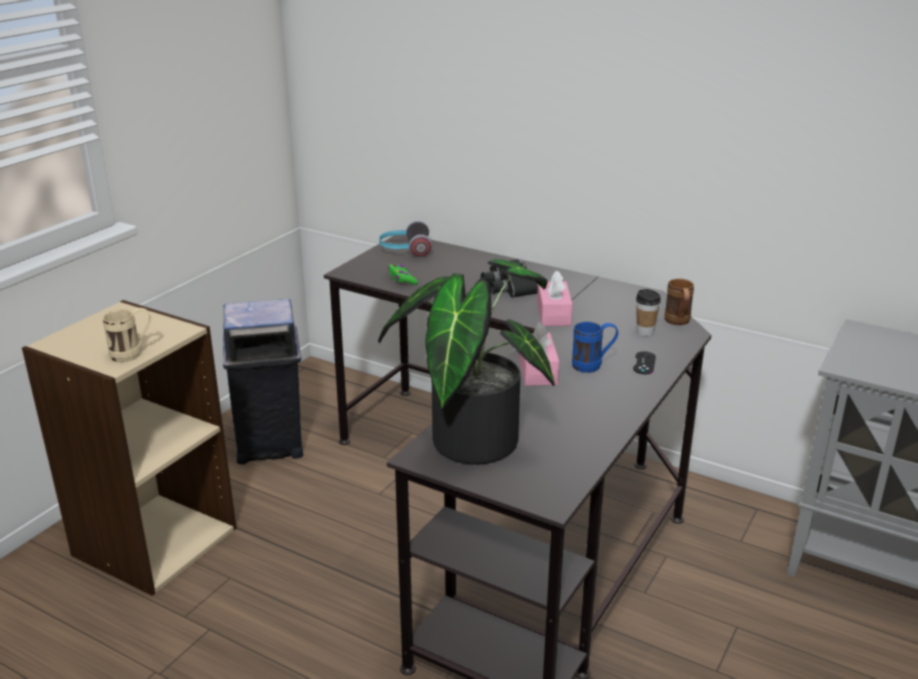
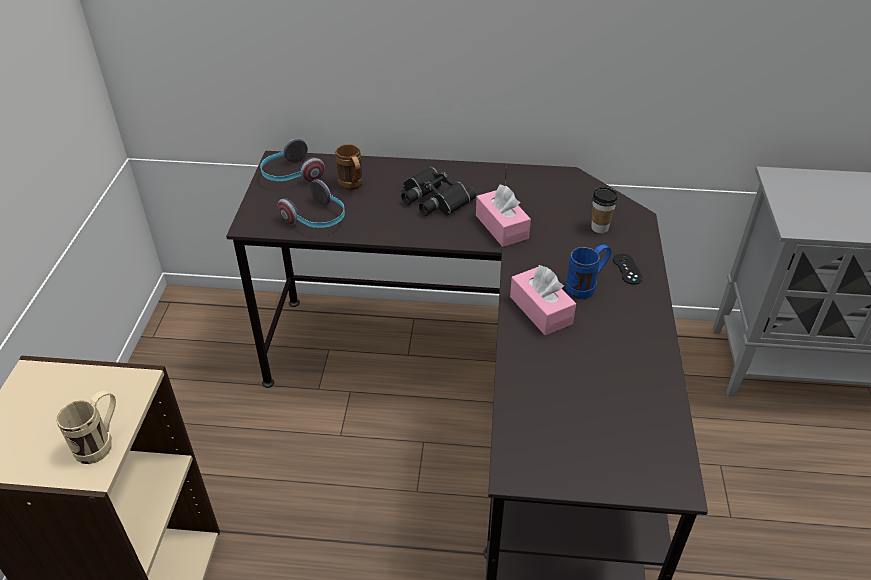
camera: 25 degrees left, 15 degrees up
blue trash can [223,299,303,464] -> none
potted plant [378,259,555,465] -> none
green game controller [388,264,418,285] -> headphones [278,179,345,228]
brown mug [665,279,694,325] -> brown mug moved to [335,144,363,190]

